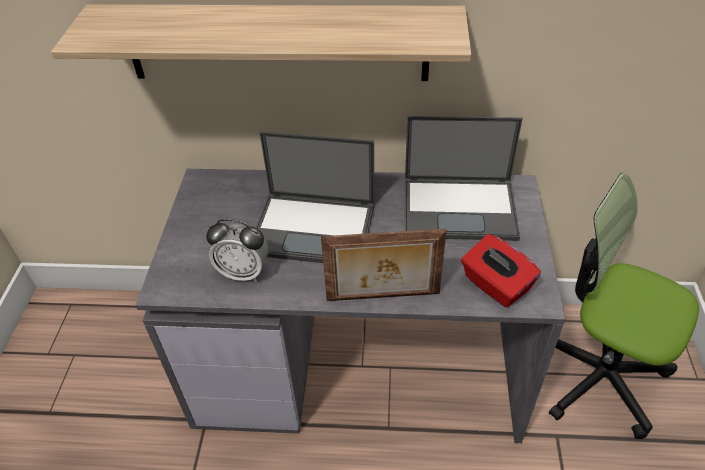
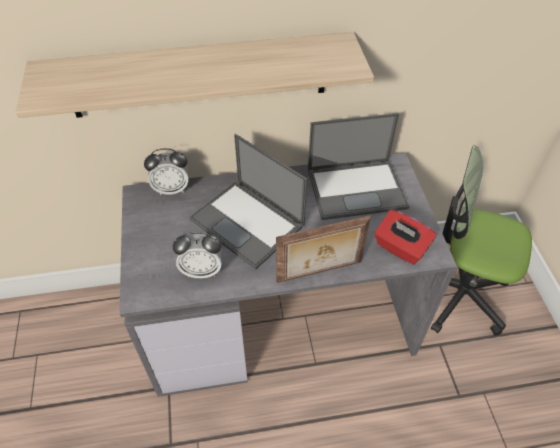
camera: 15 degrees left, 5 degrees up
laptop [256,132,374,263] -> laptop turned 45 degrees clockwise [189,134,307,270]
none -> alarm clock [144,148,188,195]

